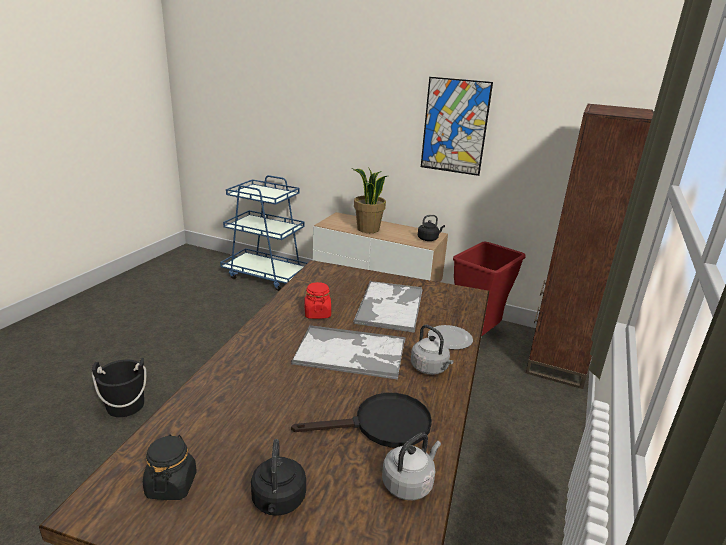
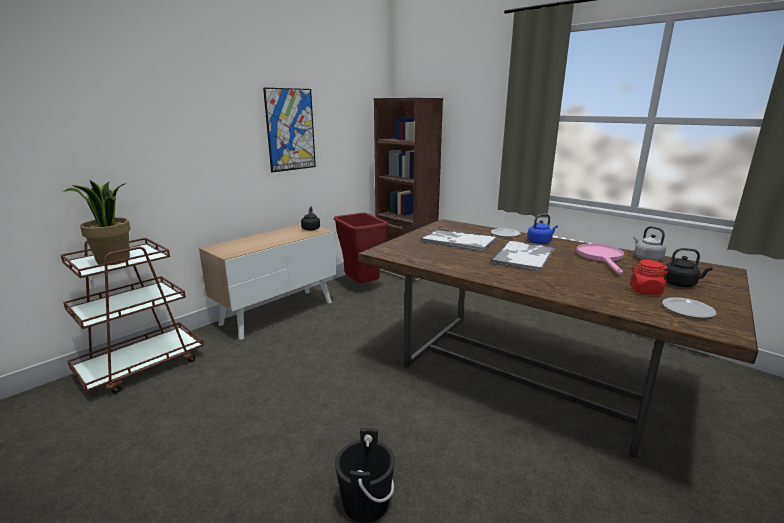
camera: 70 degrees left, 5 degrees down
black jar [143,434,197,500] -> plate [662,297,716,318]
blue cart [220,175,307,291] -> brown cart [61,238,204,394]
black frying pan [291,393,432,448] -> pink frying pan [576,244,624,275]
red jar [305,282,331,319] -> red jar moved to [630,260,668,295]
potted plant [352,167,387,233] -> potted plant moved to [63,180,131,265]
grey kettle [411,325,454,375] -> blue kettle [527,214,558,244]

